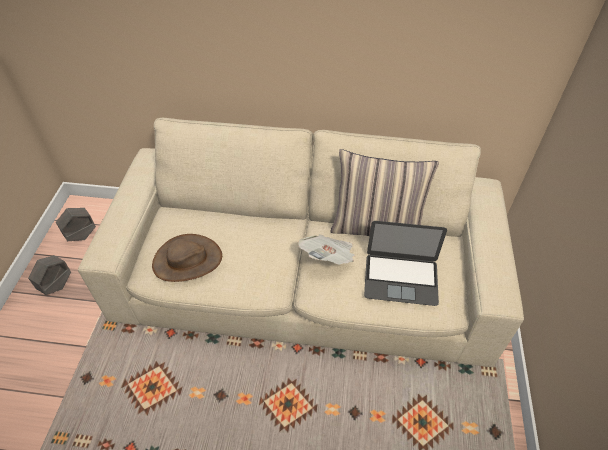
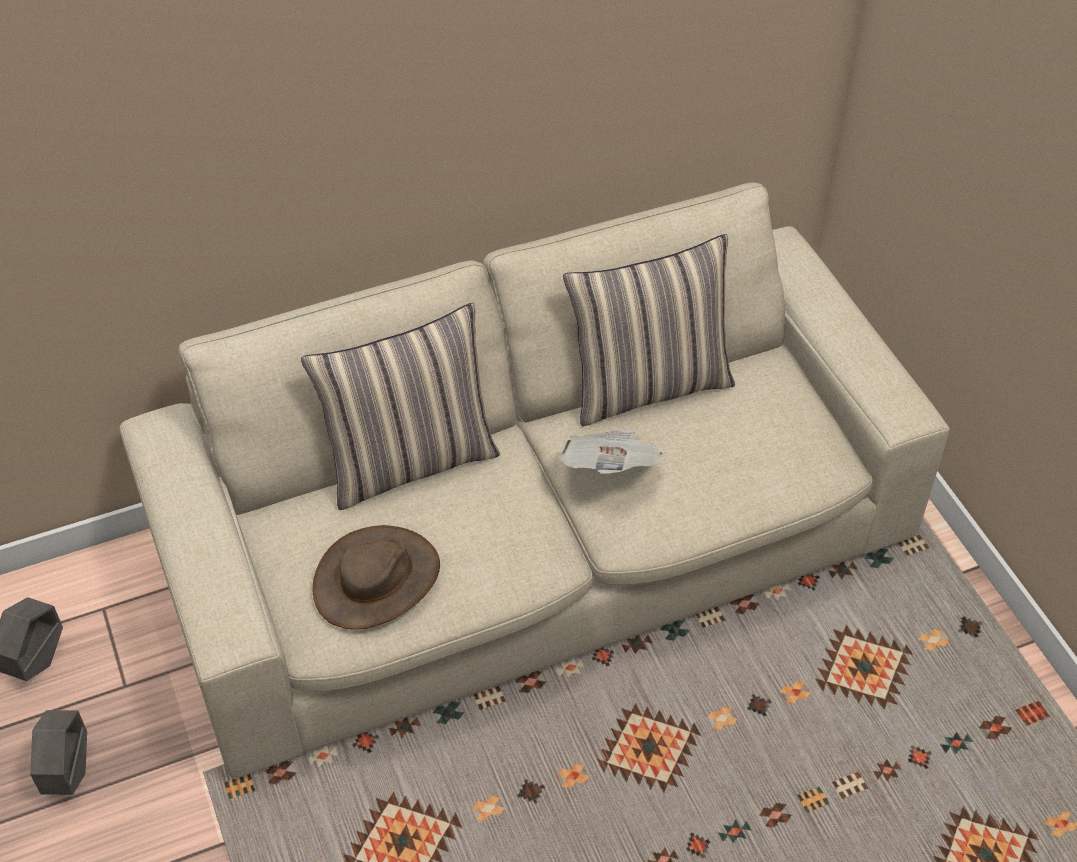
camera: 30 degrees left, 0 degrees up
laptop [364,221,447,306] -> none
none -> pillow [301,303,500,510]

